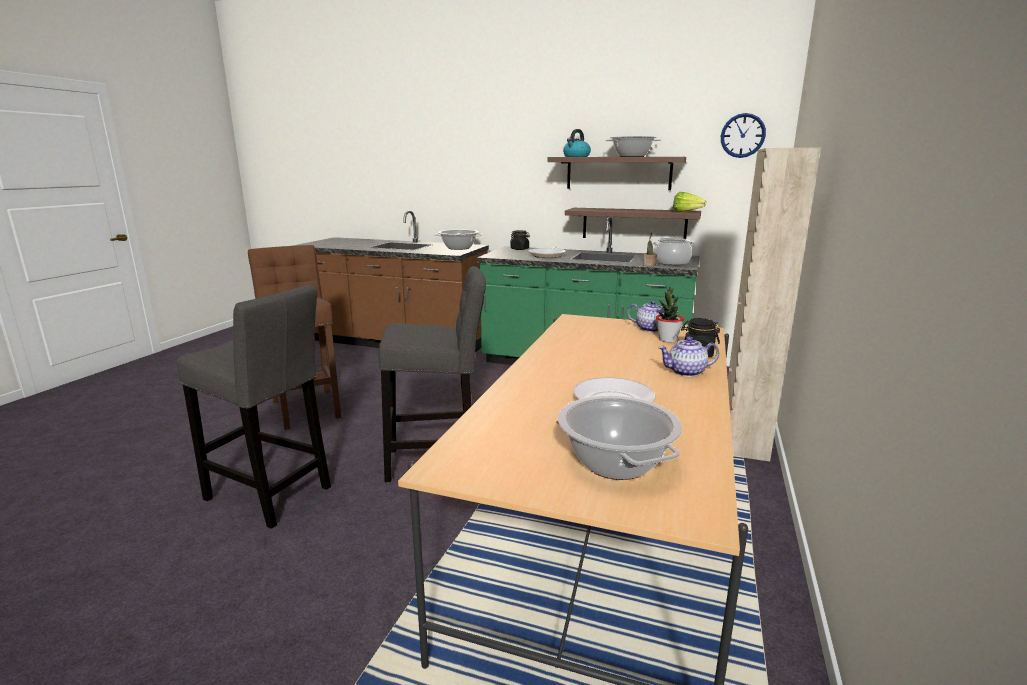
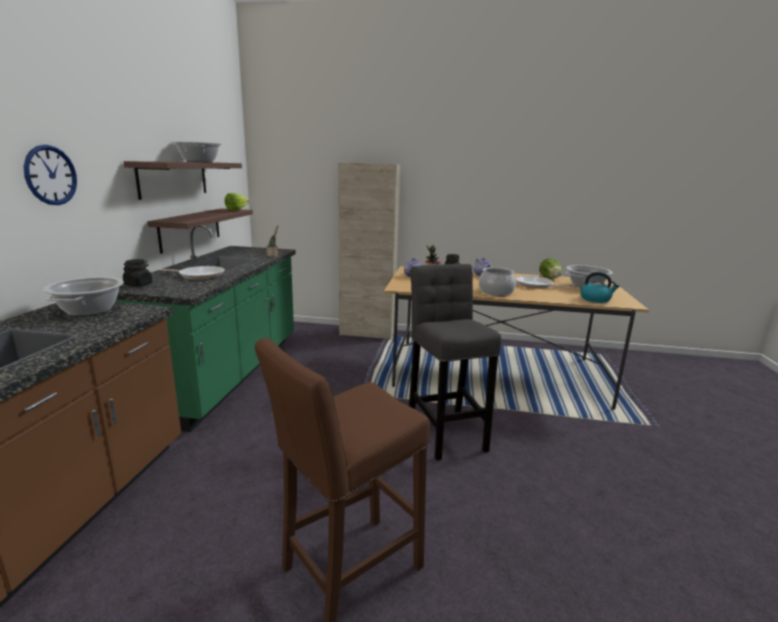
camera: 100 degrees left, 0 degrees up
grey stool [177,284,331,529] -> none
kettle [563,129,591,157] -> kettle moved to [580,272,619,303]
cooking pot [652,238,695,265] -> cooking pot moved to [479,267,516,296]
wall clock [721,113,766,158] -> wall clock moved to [24,145,77,205]
none -> lettuce [539,258,562,279]

